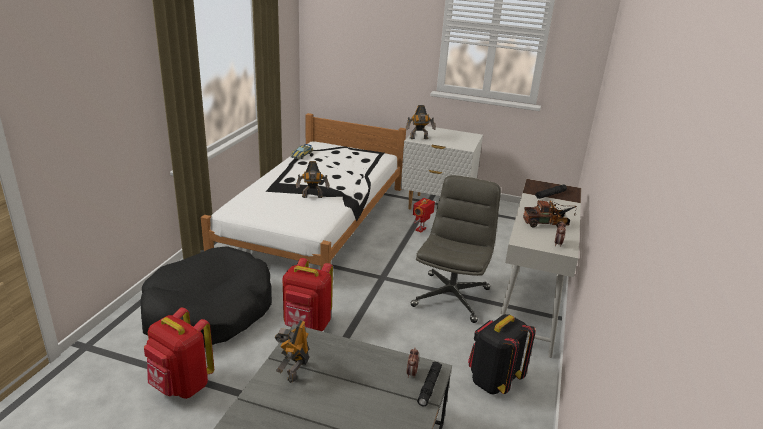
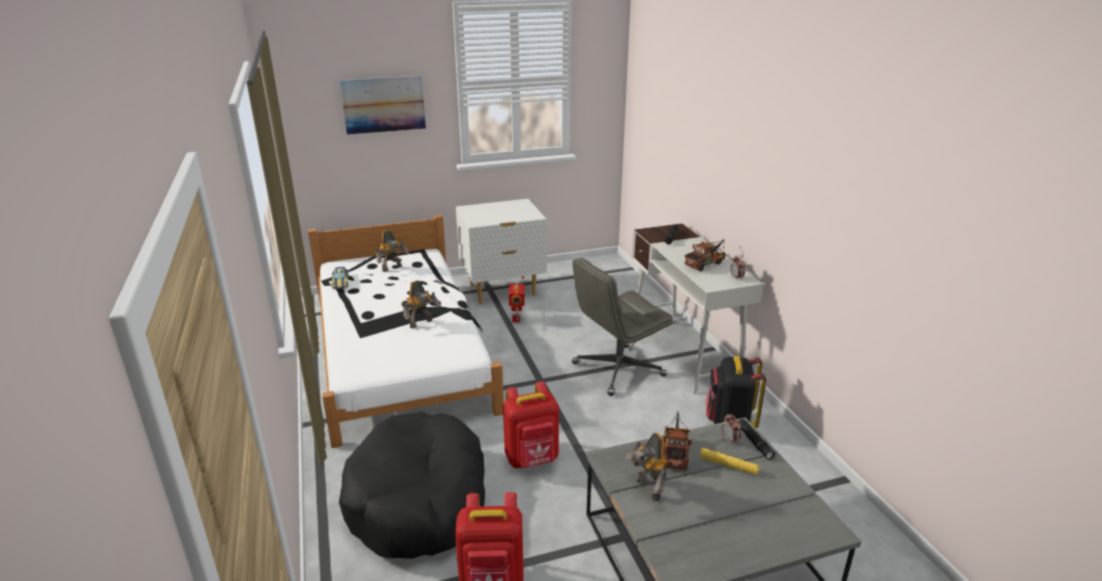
camera: 35 degrees left, 0 degrees up
toy robot [406,105,436,139] -> toy robot moved to [376,230,409,272]
grey office chair [411,175,501,323] -> grey office chair turned 105 degrees counterclockwise [572,258,673,396]
none -> picture [340,76,426,135]
none -> toy truck [663,411,692,470]
none -> yellow flashlight [700,448,760,475]

